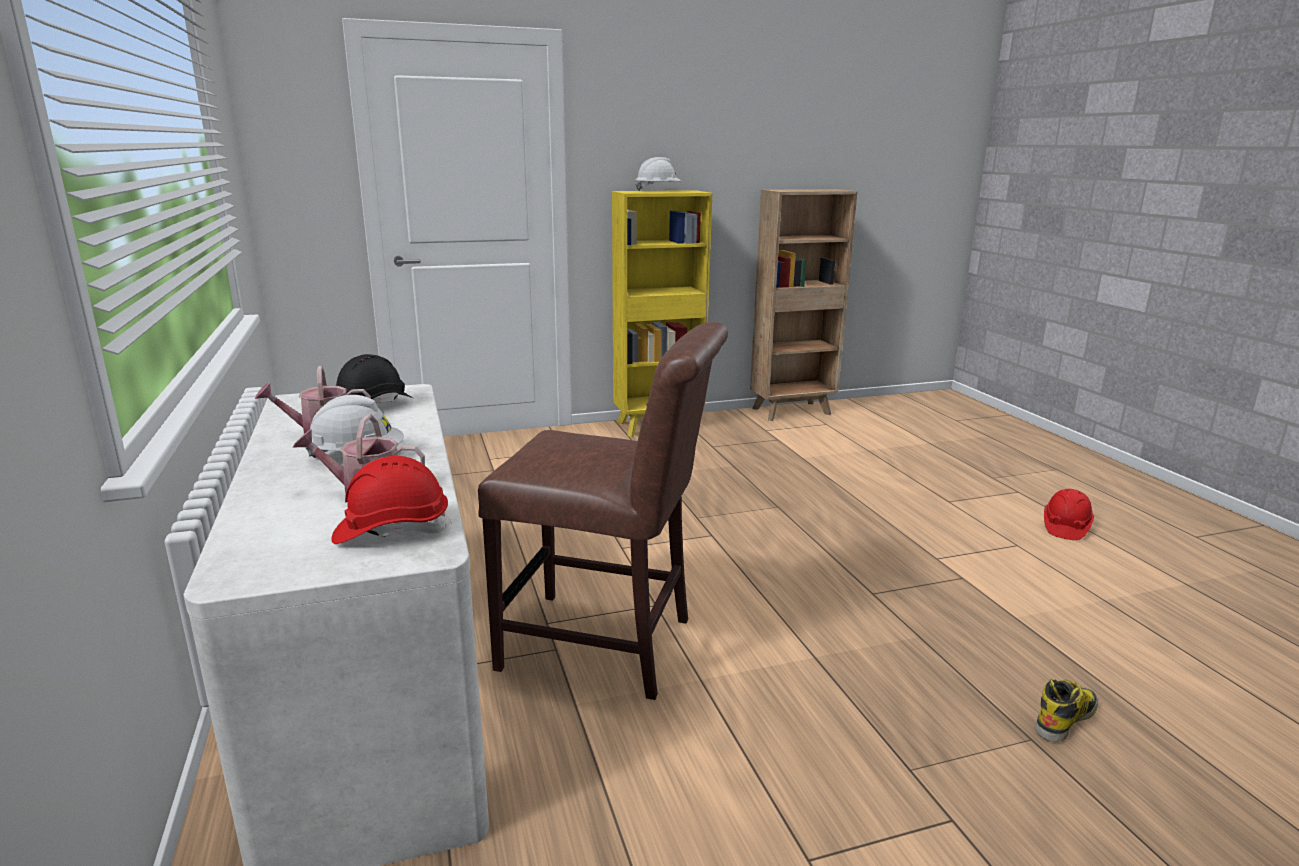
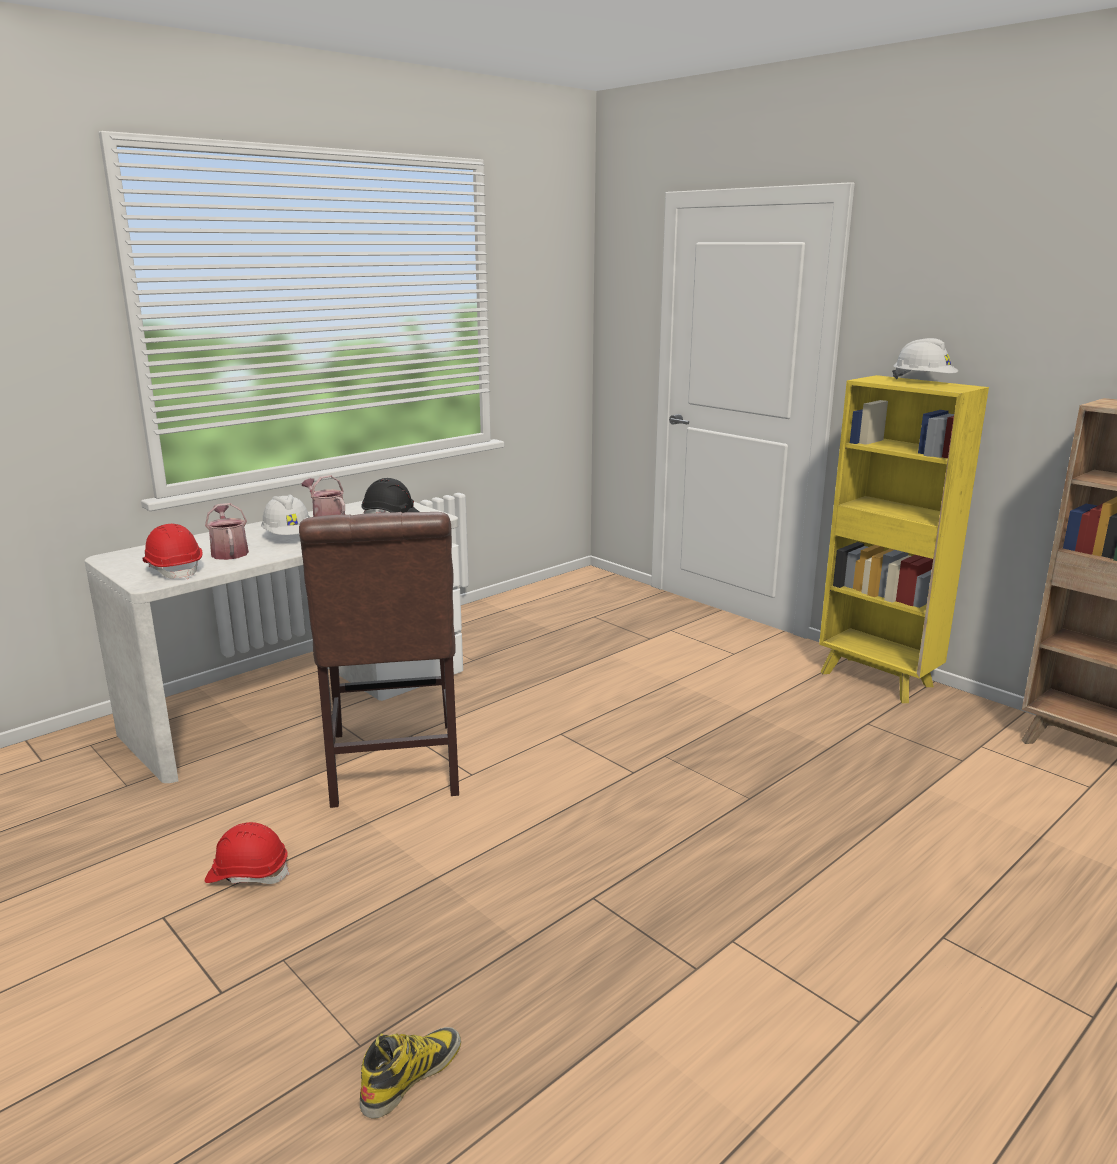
camera: 65 degrees right, 0 degrees up
boot [1034,679,1098,742] -> boot turned 75 degrees counterclockwise [360,1027,461,1119]
red hard hat [1044,489,1094,540] -> red hard hat moved to [205,822,290,884]

